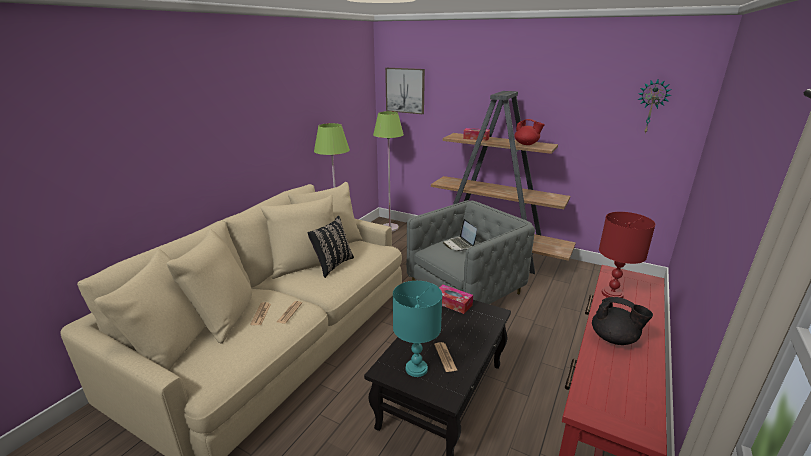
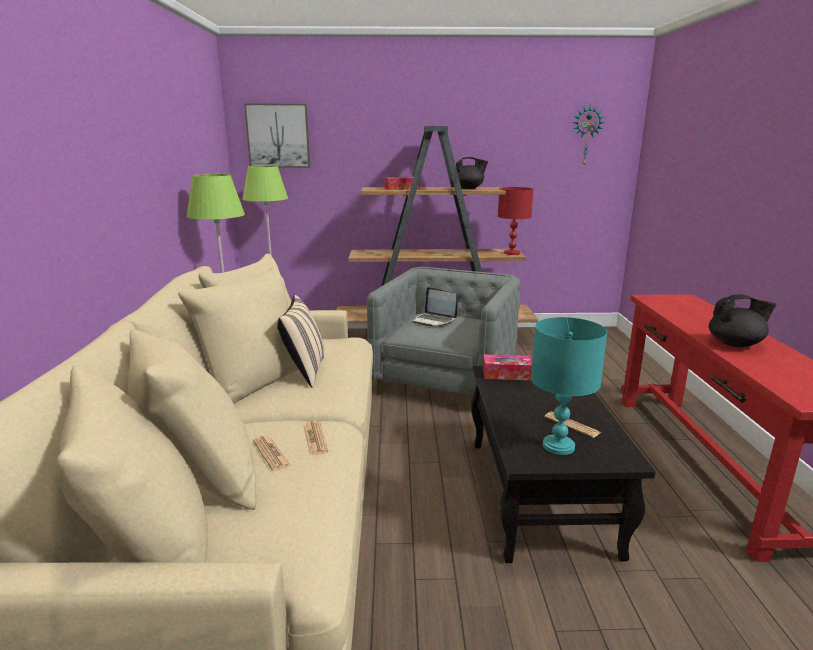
camera: 30 degrees left, 5 degrees down
black pillow [307,216,354,278] -> beige pillow [277,295,324,388]
red teapot [514,119,545,145] -> black teapot [456,157,488,189]
red table lamp [599,212,655,298] -> red table lamp moved to [498,187,533,255]

